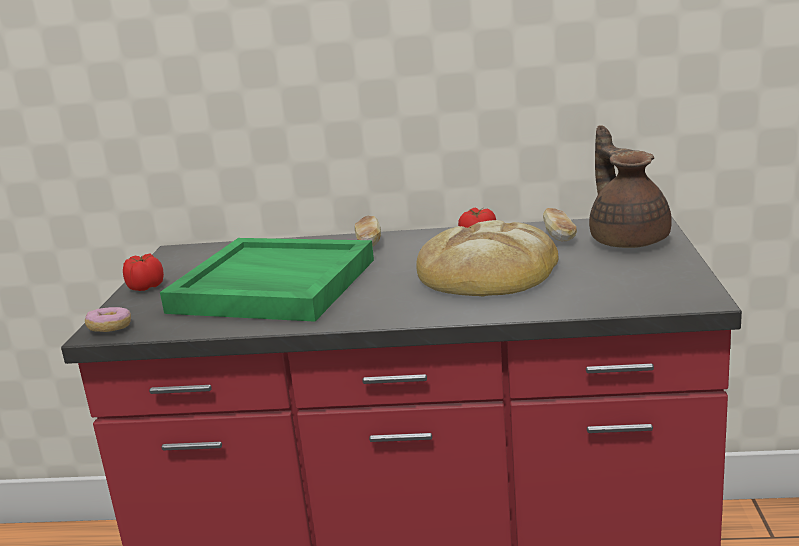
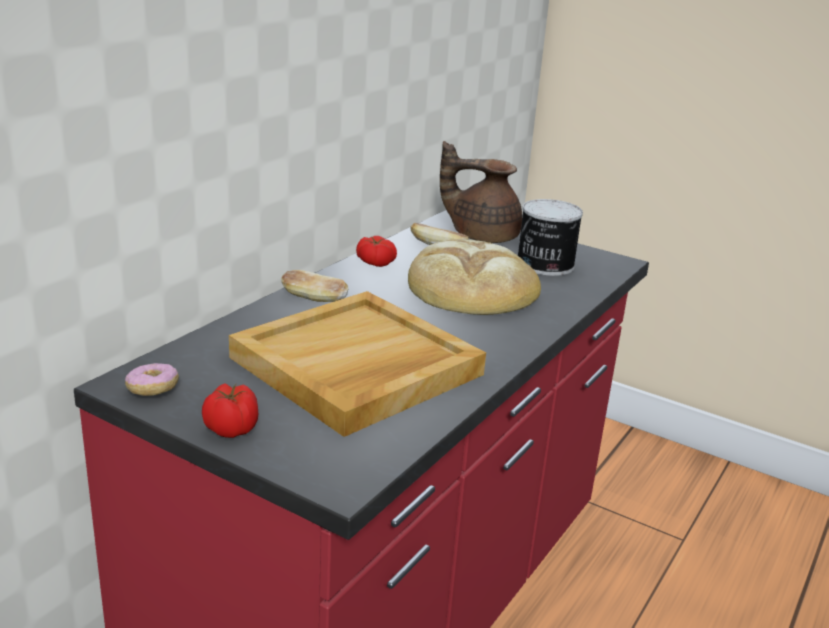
camera: 65 degrees left, 5 degrees up
donut [85,307,131,332] -> donut moved to [125,363,179,396]
green tray [160,238,374,322] -> beige tray [229,291,486,437]
none -> can [518,199,583,276]

